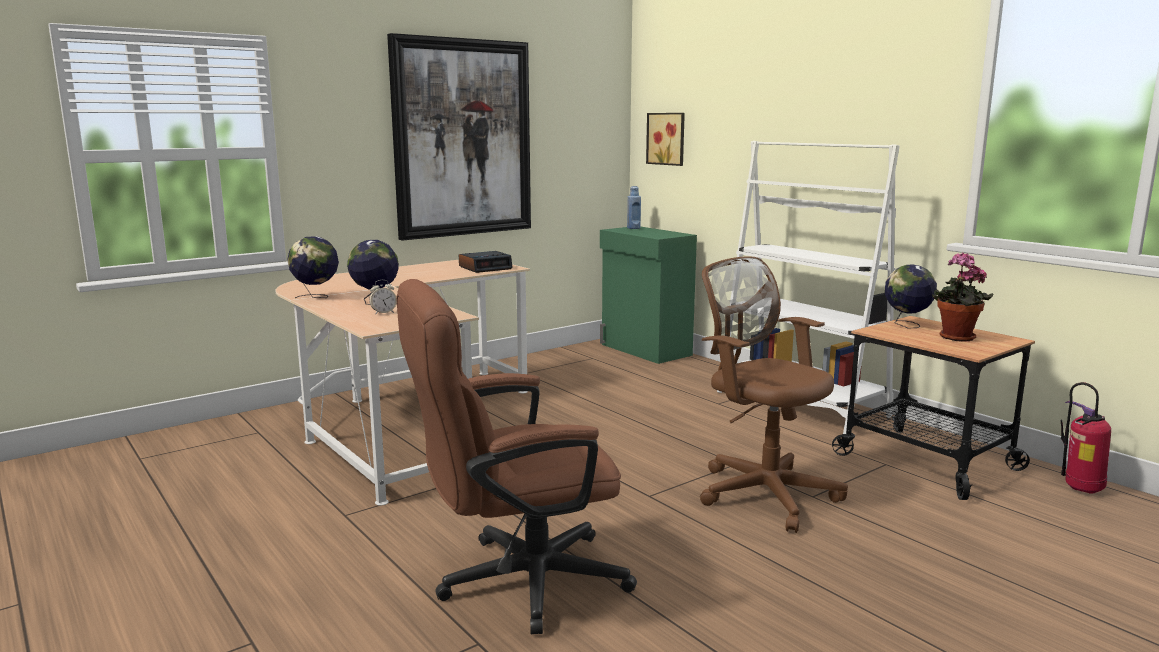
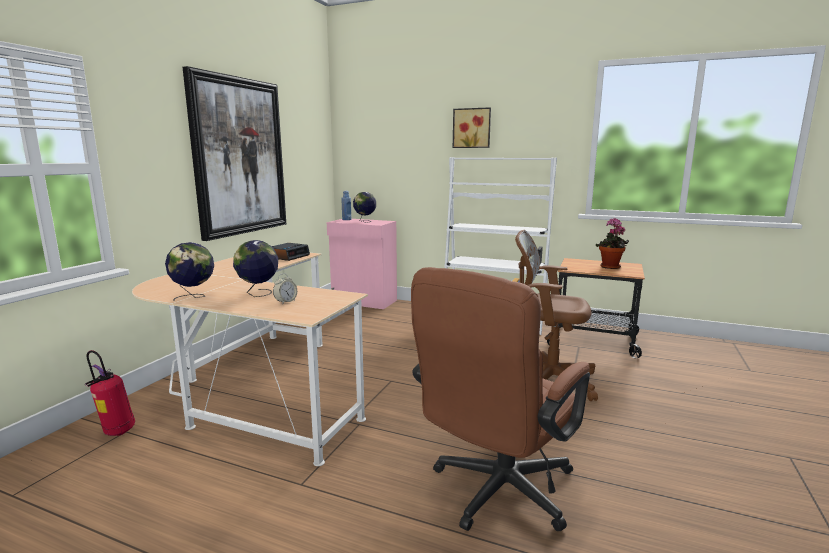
camera: 30 degrees left, 0 degrees up
green cabinet [600,227,697,364] -> pink cabinet [327,219,397,309]
picture [646,113,685,166] -> picture moved to [453,107,491,148]
globe [885,264,937,328] -> globe moved to [353,192,376,223]
fire extinguisher [1061,382,1111,494] -> fire extinguisher moved to [85,350,135,436]

